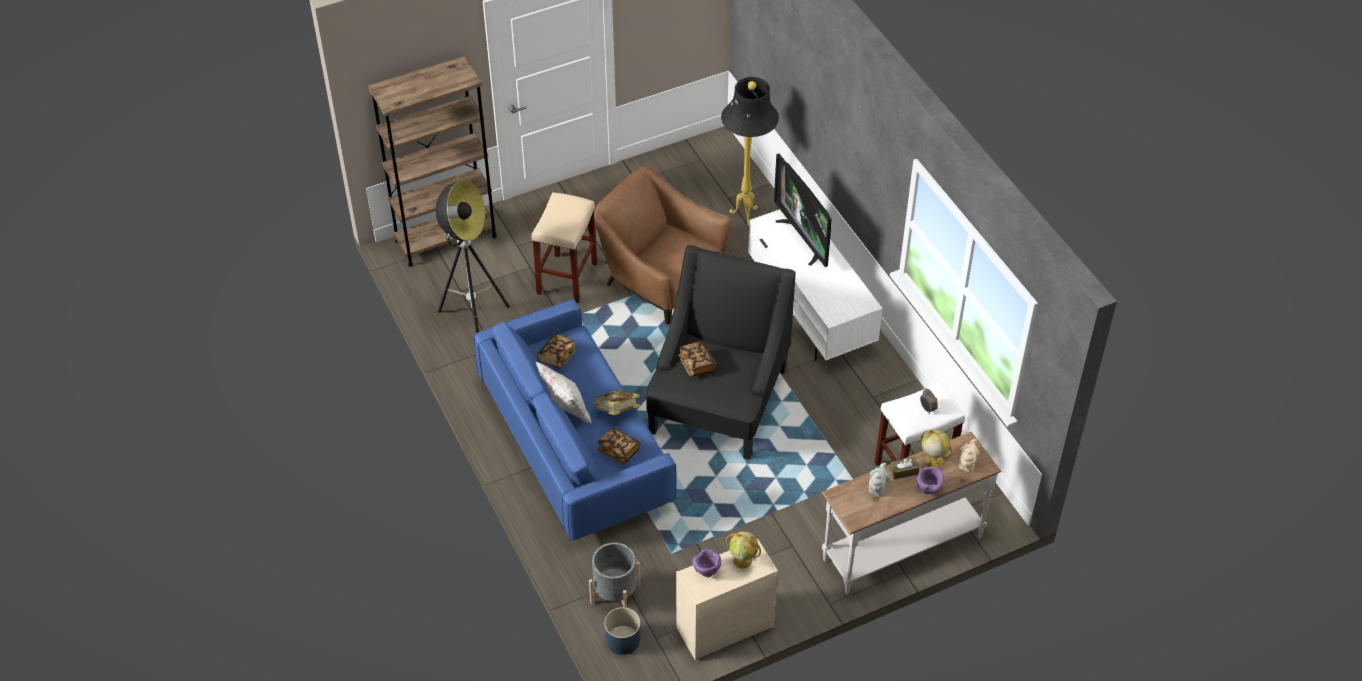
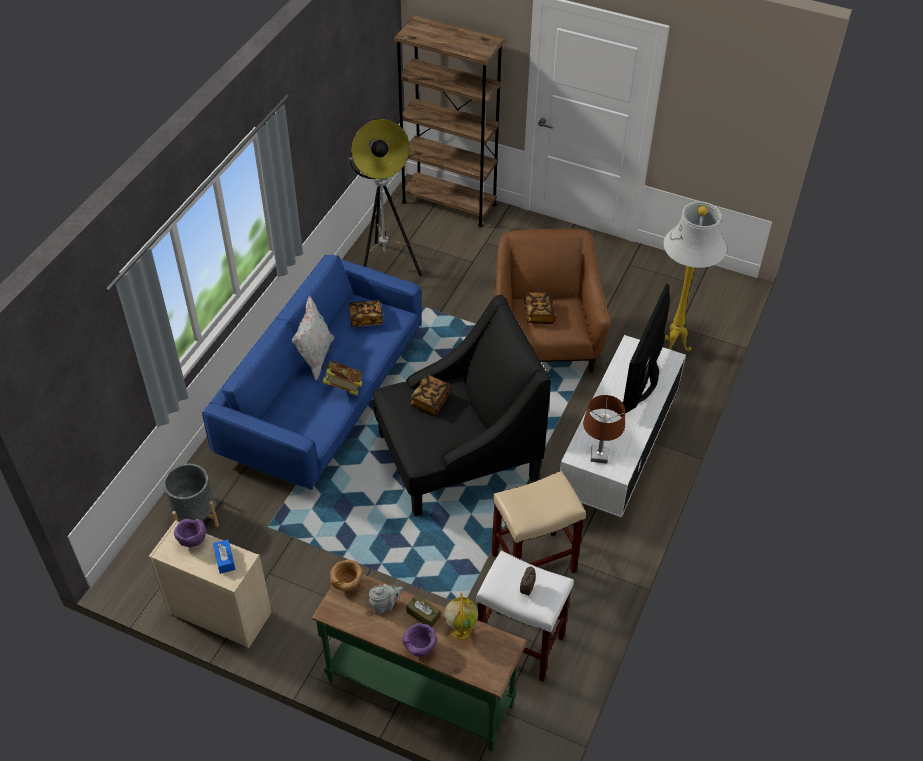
camera: 50 degrees right, 0 degrees up
beige stool [531,192,597,304] -> beige stool moved to [491,471,586,574]
book [598,427,641,464] -> book moved to [524,293,556,324]
blue planter [604,607,641,655] -> none
black floor lamp [721,77,779,226] -> white floor lamp [663,201,727,352]
globe [726,532,761,569] -> blue tissue box [213,539,235,574]
white console table [821,432,1002,595] -> green console table [311,574,528,752]
beige teapot [959,439,980,472] -> none
none -> brown bowl [330,559,363,592]
none -> brown table lamp [583,395,625,463]

